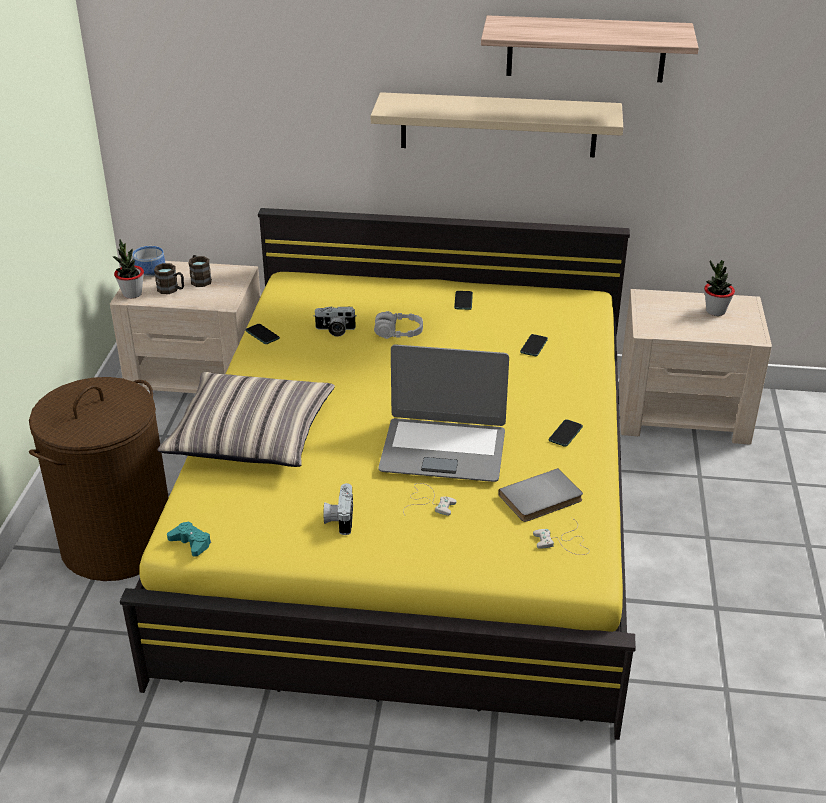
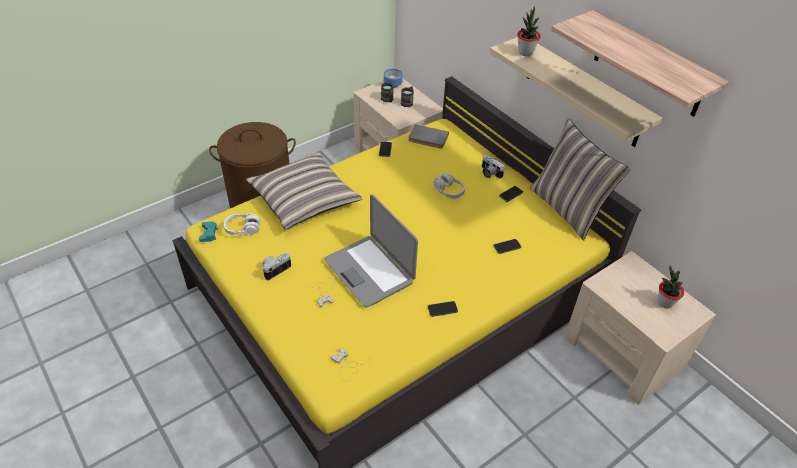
camera: 45 degrees right, 10 degrees up
potted plant [113,239,144,299] -> potted plant moved to [517,6,541,56]
camera [313,306,357,337] -> camera moved to [482,155,505,179]
grey book [498,468,583,522] -> grey book moved to [408,124,449,149]
none -> white headphones [224,213,261,235]
none -> pillow [530,118,631,240]

